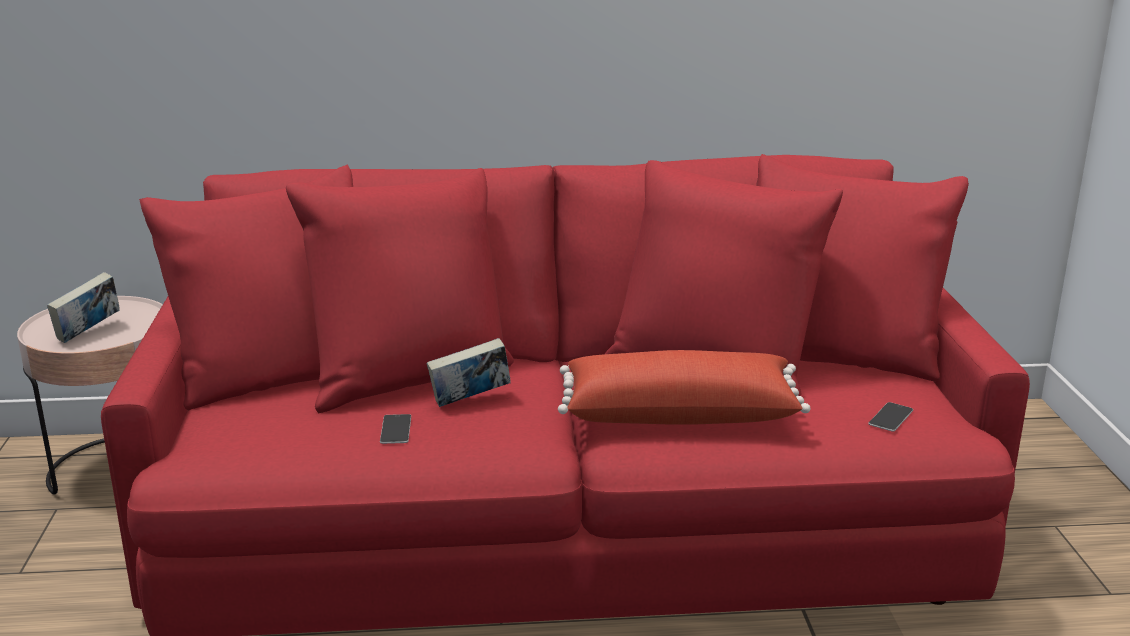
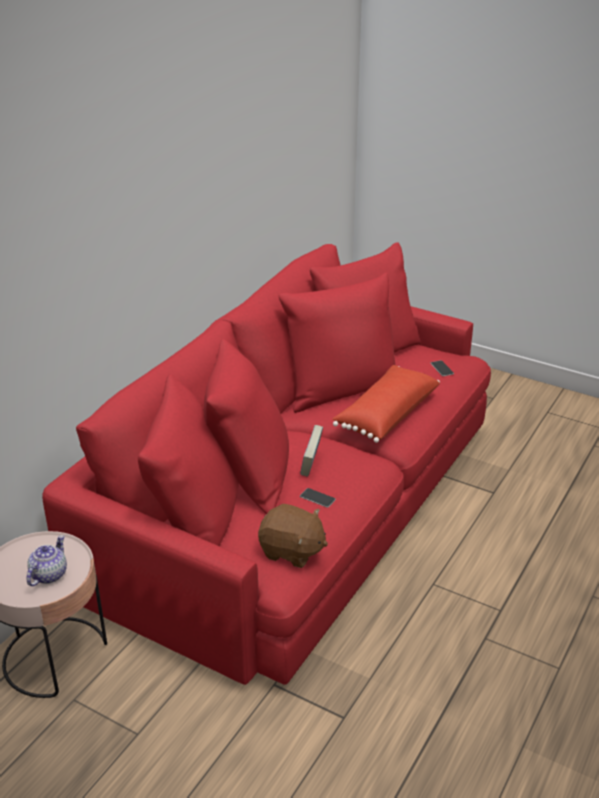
camera: 55 degrees left, 10 degrees up
book [47,272,120,343] -> teapot [26,535,67,586]
none -> brown plush toy [258,504,328,568]

